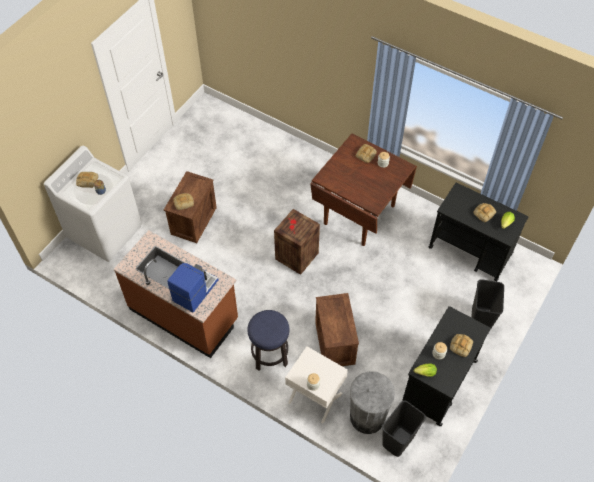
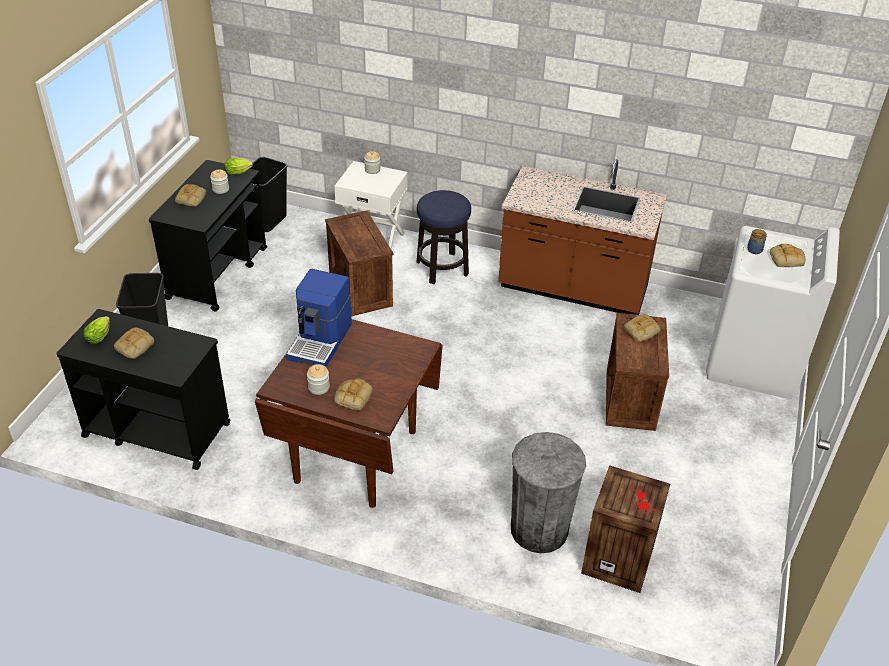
camera: 165 degrees right, 15 degrees down
coffee machine [168,263,218,312] -> coffee machine moved to [286,269,352,367]
crate [274,209,320,275] -> crate moved to [581,465,670,593]
grey trash can [350,371,395,434] -> grey trash can moved to [511,432,586,553]

